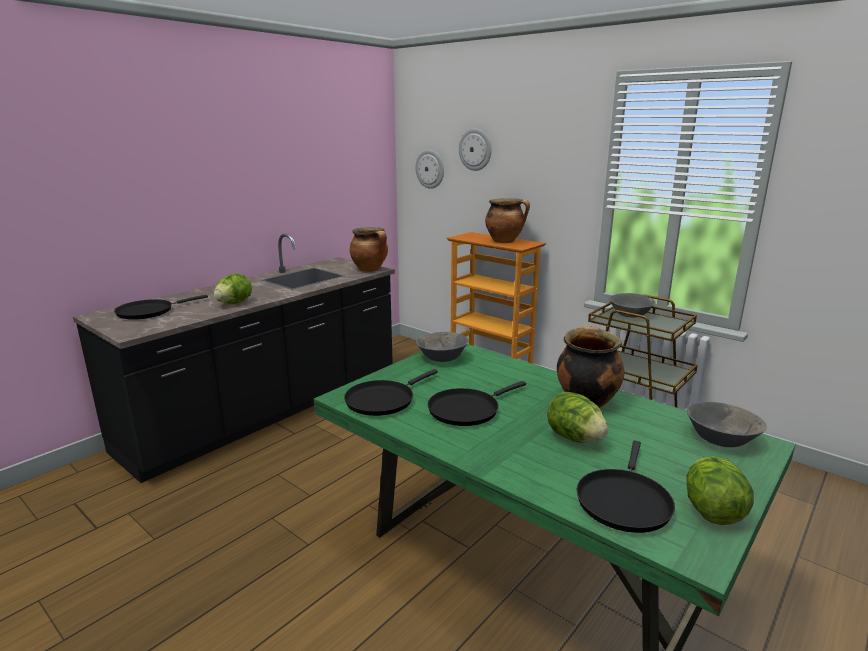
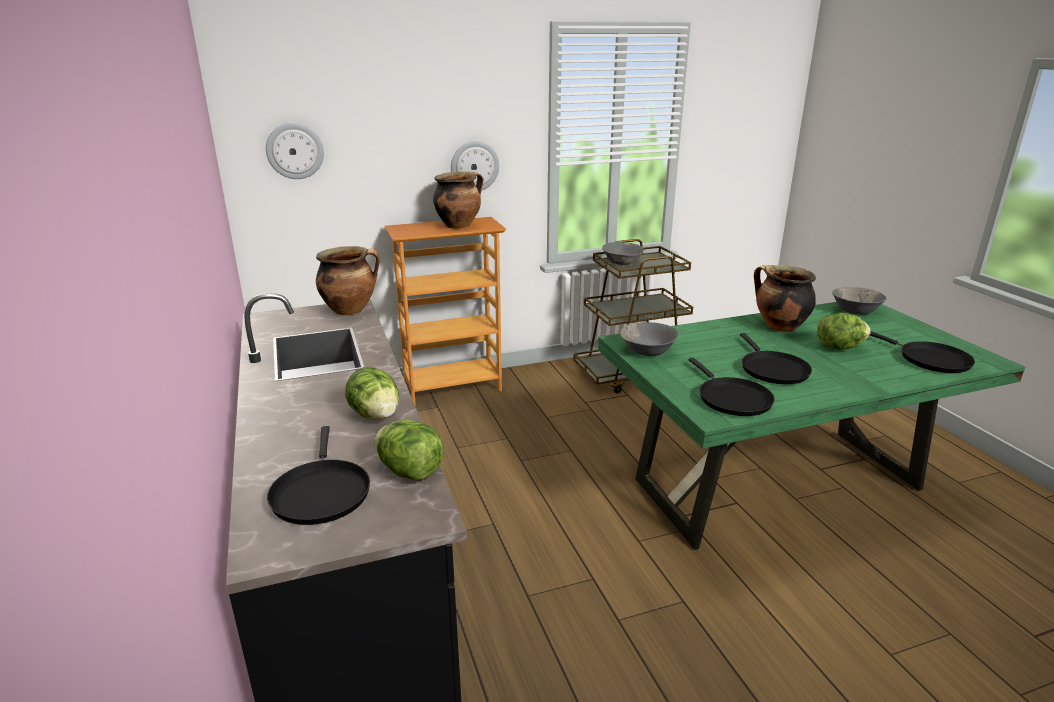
camera: 60 degrees left, 5 degrees up
wall clock [459,128,491,171] -> wall clock moved to [451,141,499,191]
lettuce [686,457,754,525] -> lettuce moved to [375,419,444,481]

